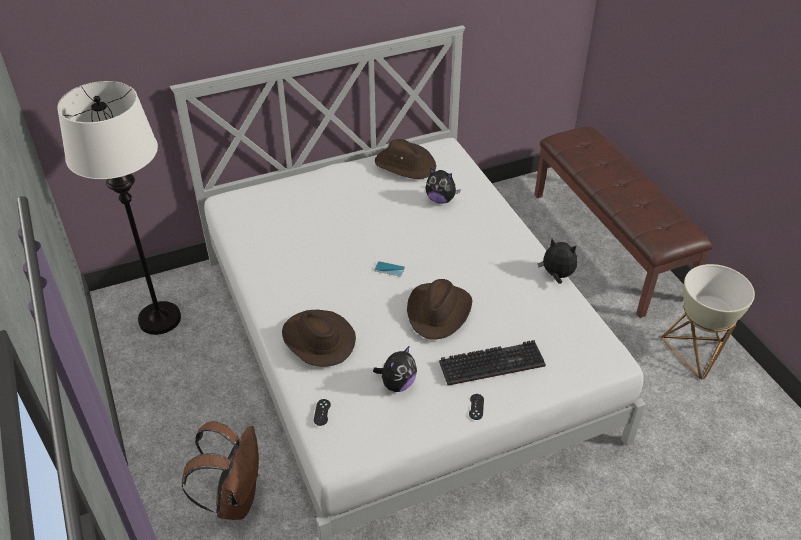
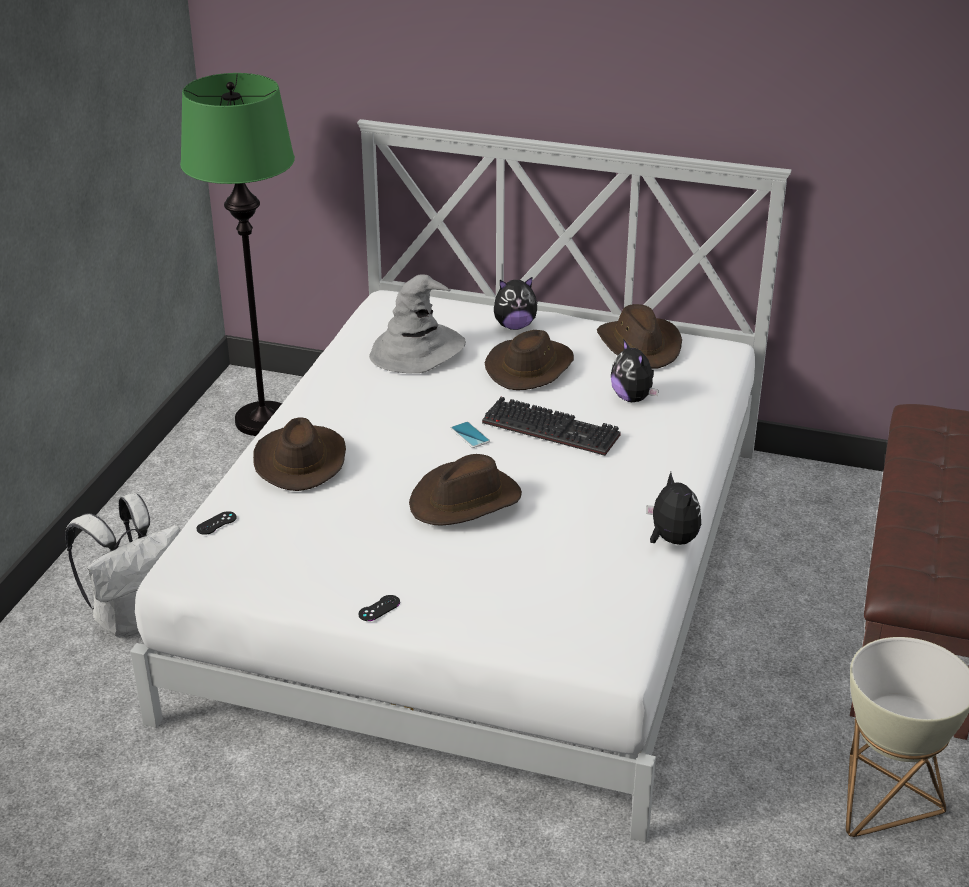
camera: 40 degrees right, 10 degrees down
white floor lamp [57,81,181,335] -> green floor lamp [180,73,295,436]
brown backpack [182,421,260,520] -> white backpack [65,493,180,637]
plush toy [373,345,417,392] -> plush toy moved to [494,277,538,330]
keyboard [439,340,546,386] -> keyboard moved to [482,397,621,456]
none -> grey hat [369,274,466,373]
none -> brown hat [485,330,574,390]

